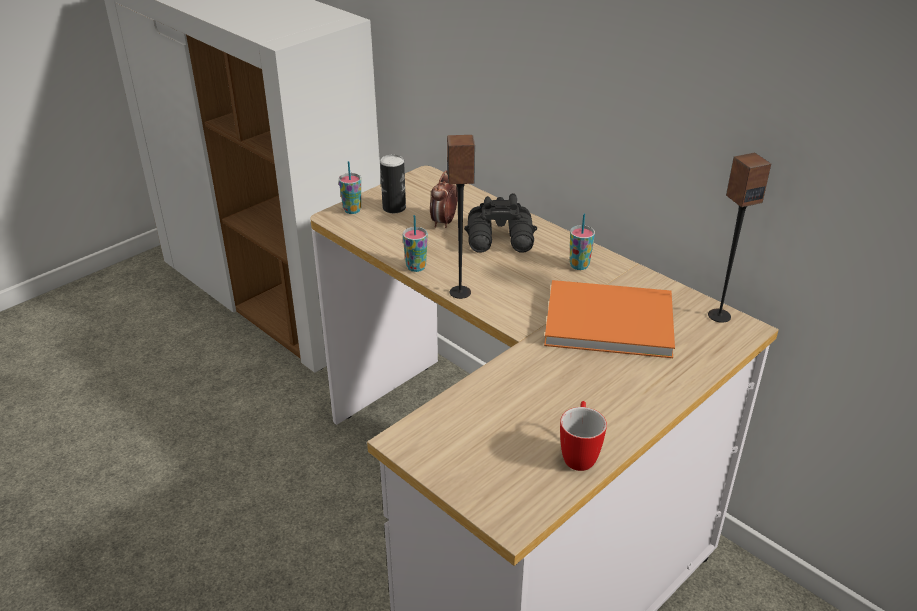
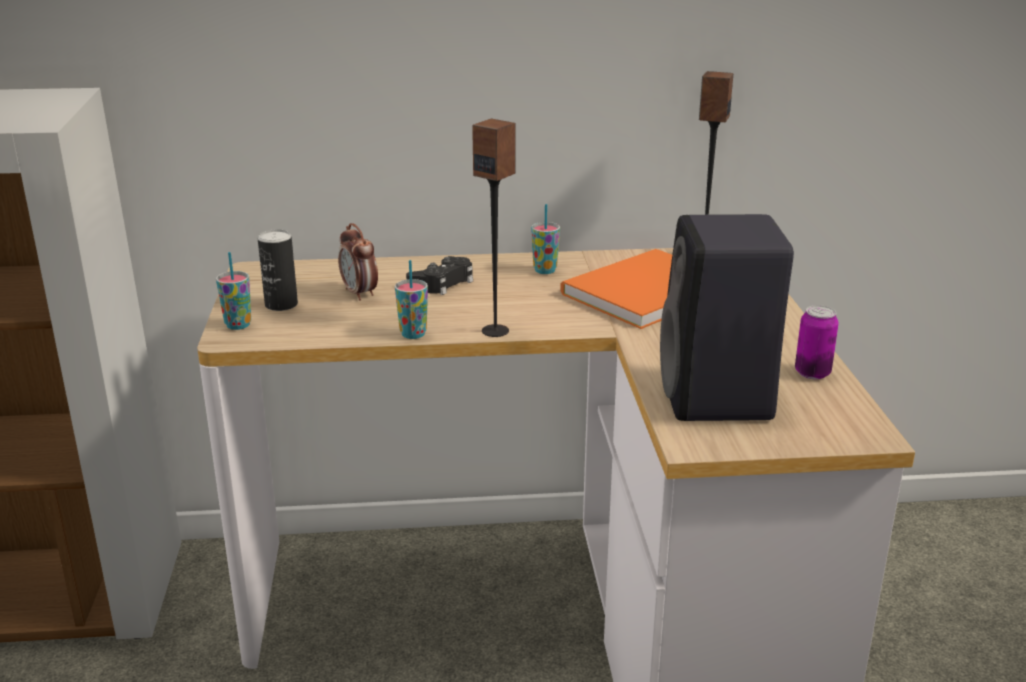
camera: 50 degrees left, 10 degrees down
black binoculars [464,193,537,253] -> black game controller [406,256,473,295]
mug [560,401,607,471] -> can [795,305,839,379]
none -> black speaker [660,214,794,421]

